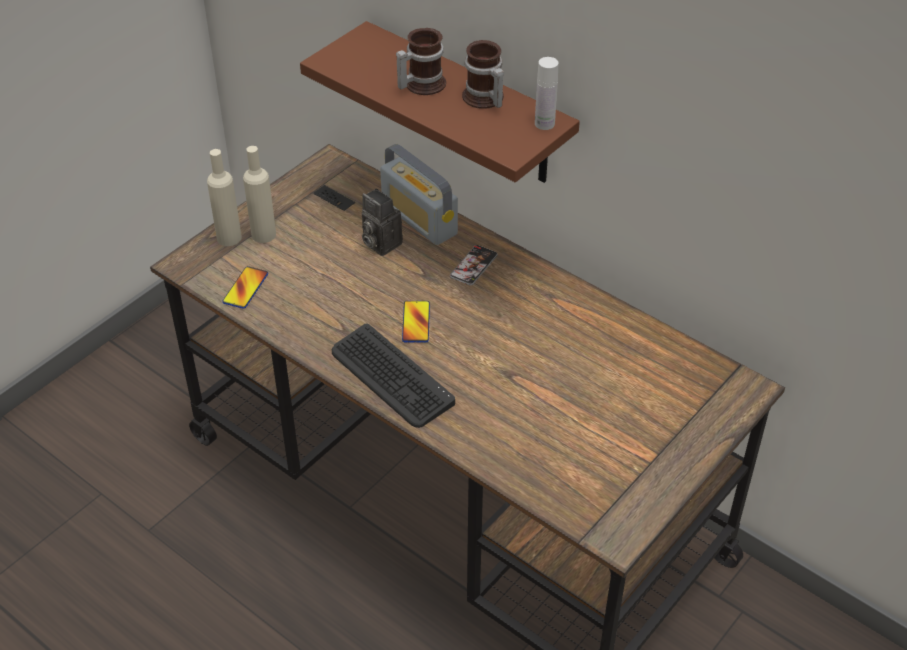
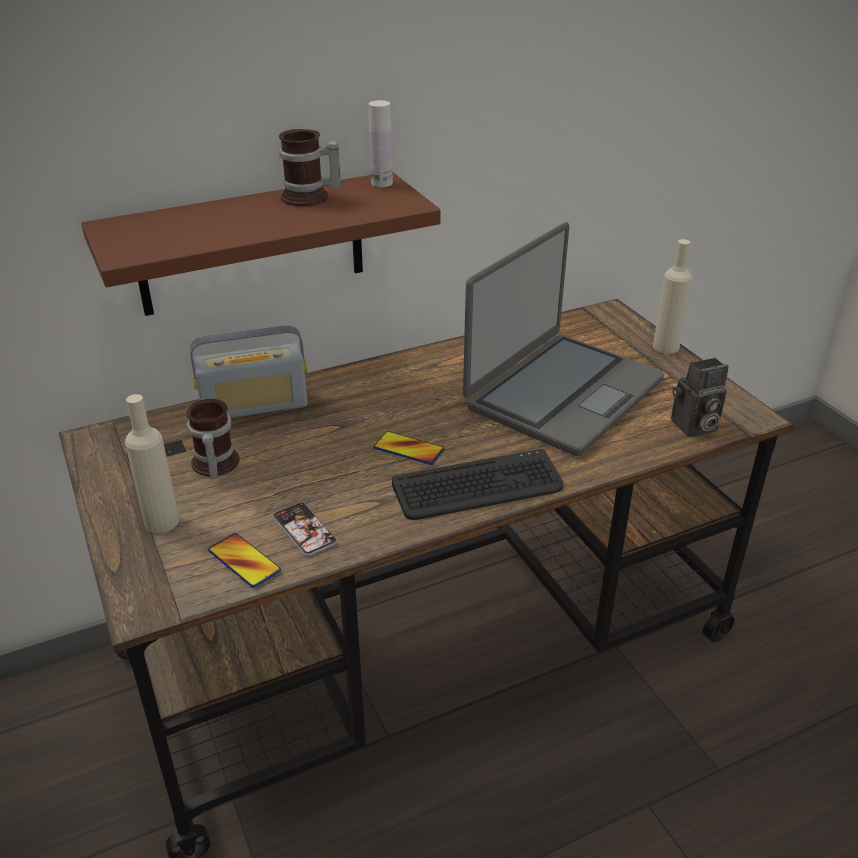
camera: 65 degrees left, 10 degrees down
beige bottle [207,149,242,246] -> beige bottle moved to [653,239,692,354]
camera [362,188,403,256] -> camera moved to [671,357,729,437]
mug [396,28,446,95] -> mug moved to [186,399,240,478]
phone [450,245,498,286] -> phone moved to [273,503,337,556]
none -> laptop [463,222,664,456]

